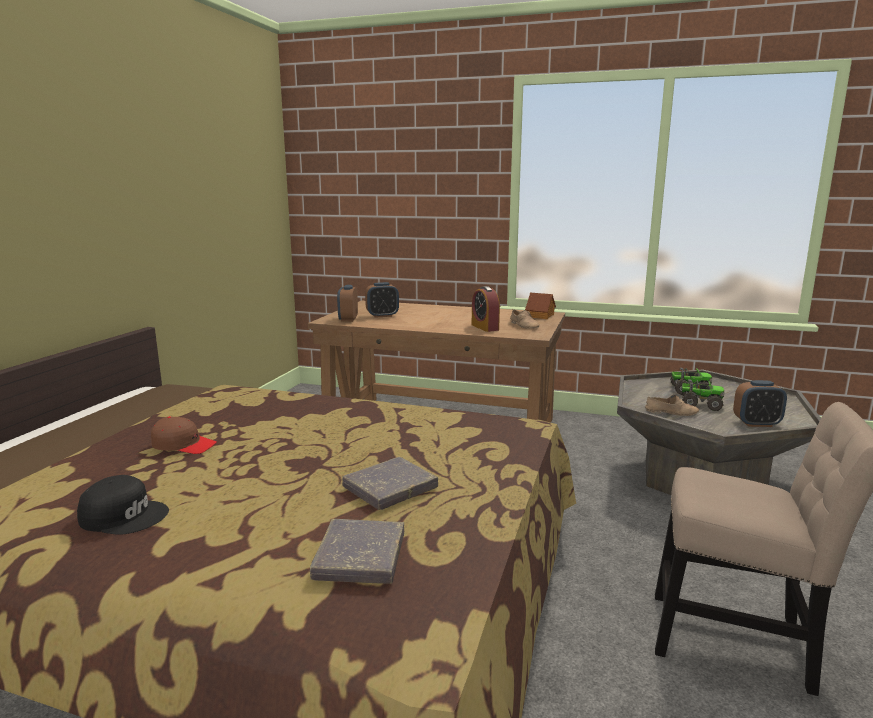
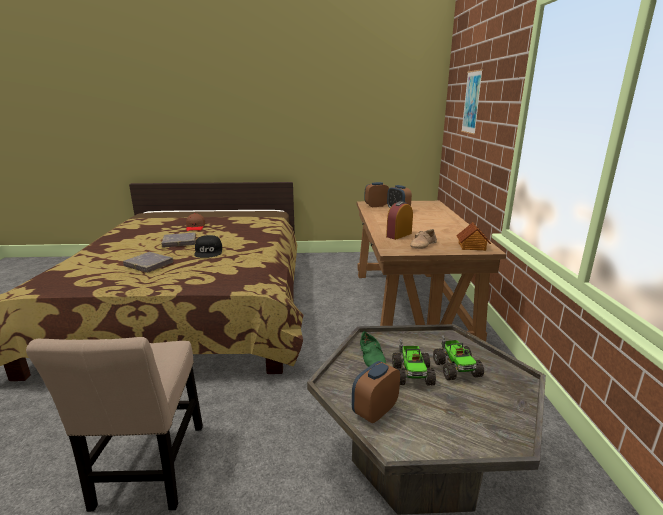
camera: 70 degrees right, 5 degrees up
black cap [77,475,169,535] -> black cap moved to [194,235,222,258]
grey book [310,519,404,584] -> grey book moved to [161,232,196,248]
beige shoe [645,395,699,416] -> green shoe [360,331,386,367]
alarm clock [733,380,787,427] -> alarm clock turned 60 degrees clockwise [352,361,400,423]
none -> picture [461,69,483,135]

